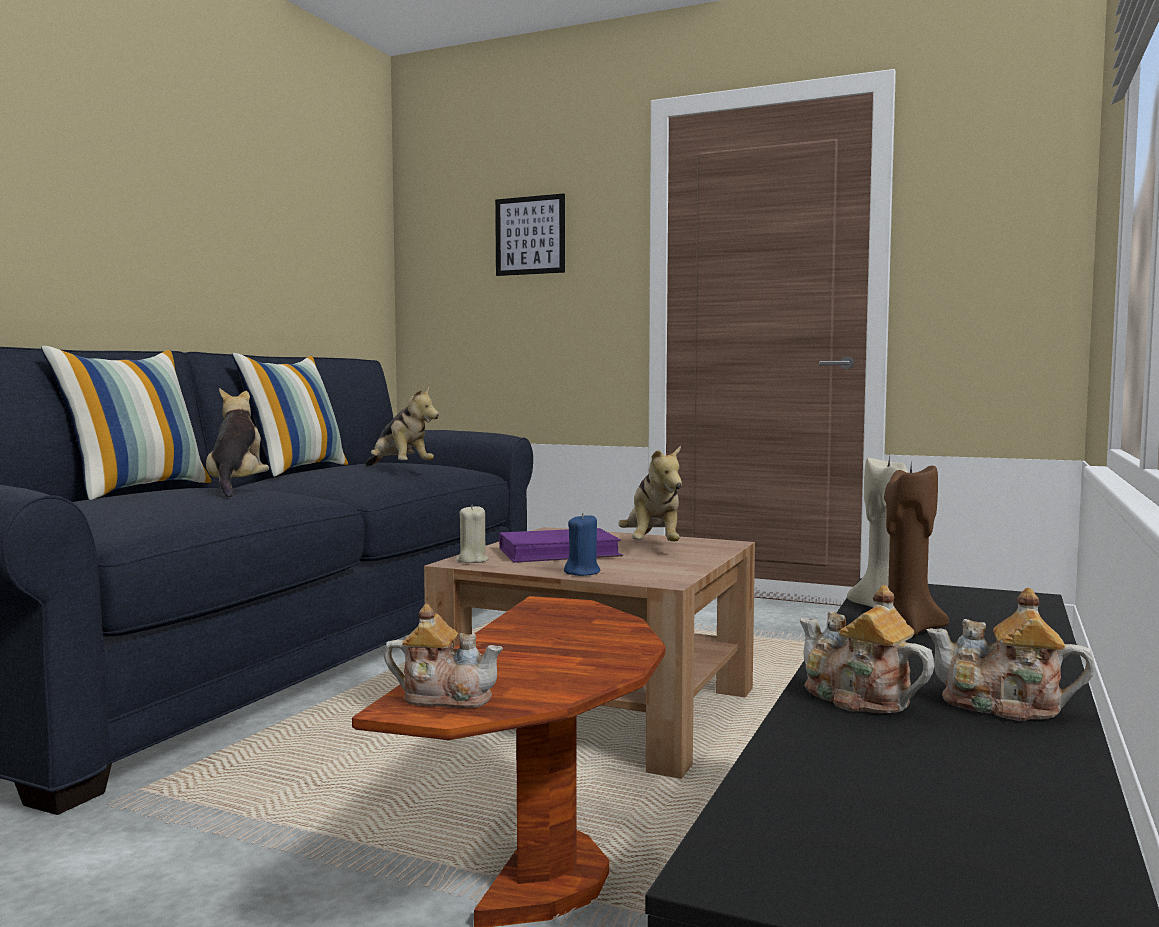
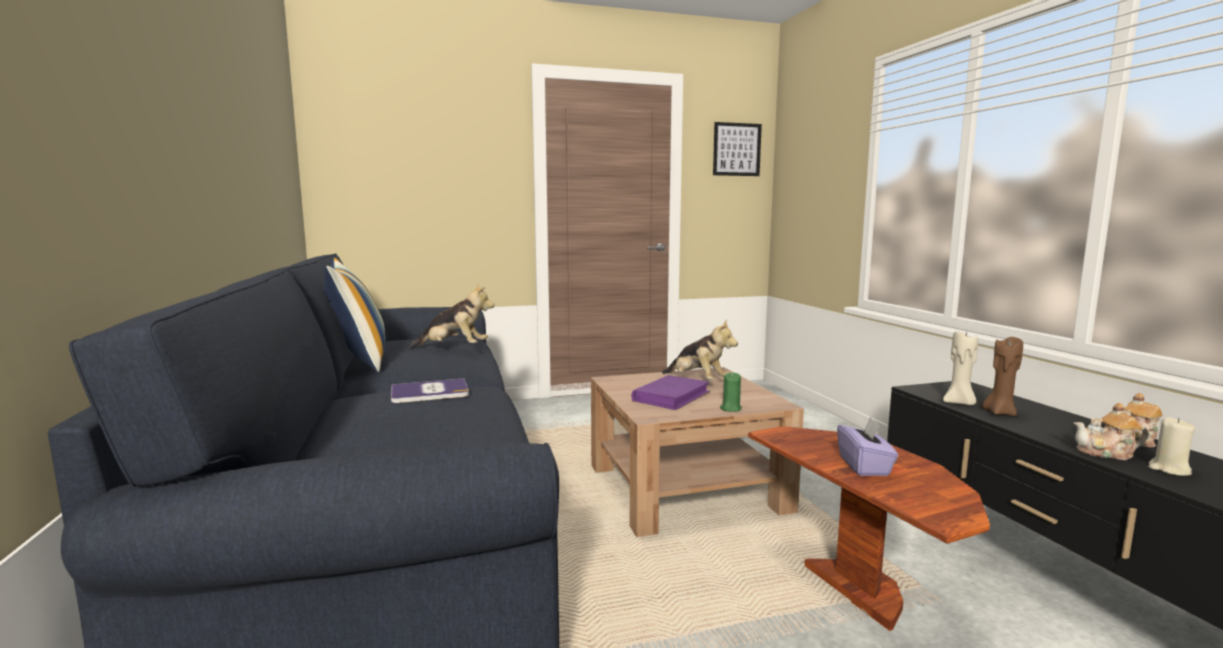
camera: 40 degrees left, 5 degrees up
pillow [41,346,212,500] -> none
plush toy [206,388,269,497] -> book [391,378,469,403]
teapot [384,603,503,708] -> none
beige candle [456,505,489,563] -> beige candle moved to [1148,417,1195,476]
picture [495,193,565,276] -> picture moved to [713,122,762,176]
blue candle [564,513,600,576] -> green candle [720,372,742,412]
none -> purple tissue box [837,417,898,476]

